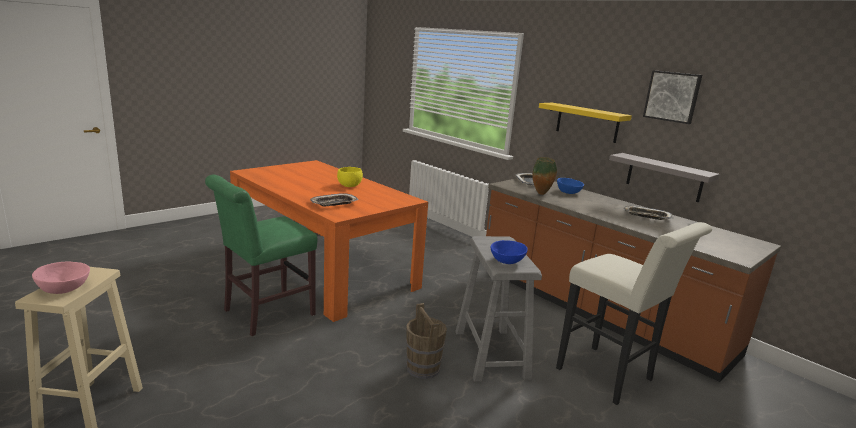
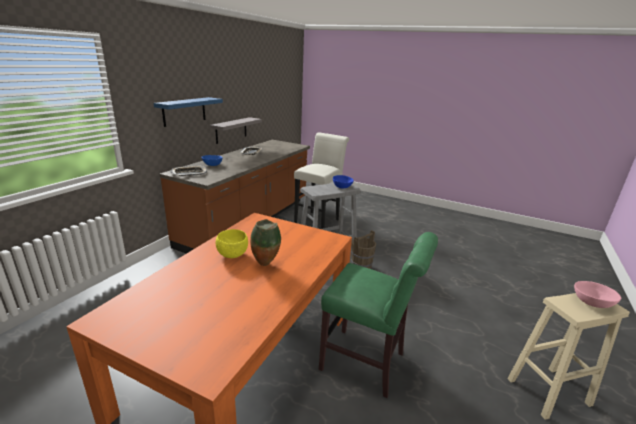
camera: 110 degrees left, 5 degrees up
tray [310,193,358,206] -> none
vase [532,157,557,195] -> vase moved to [250,219,281,266]
yellow shelf [539,103,632,143] -> blue shelf [153,97,223,127]
picture [643,70,702,124] -> none

